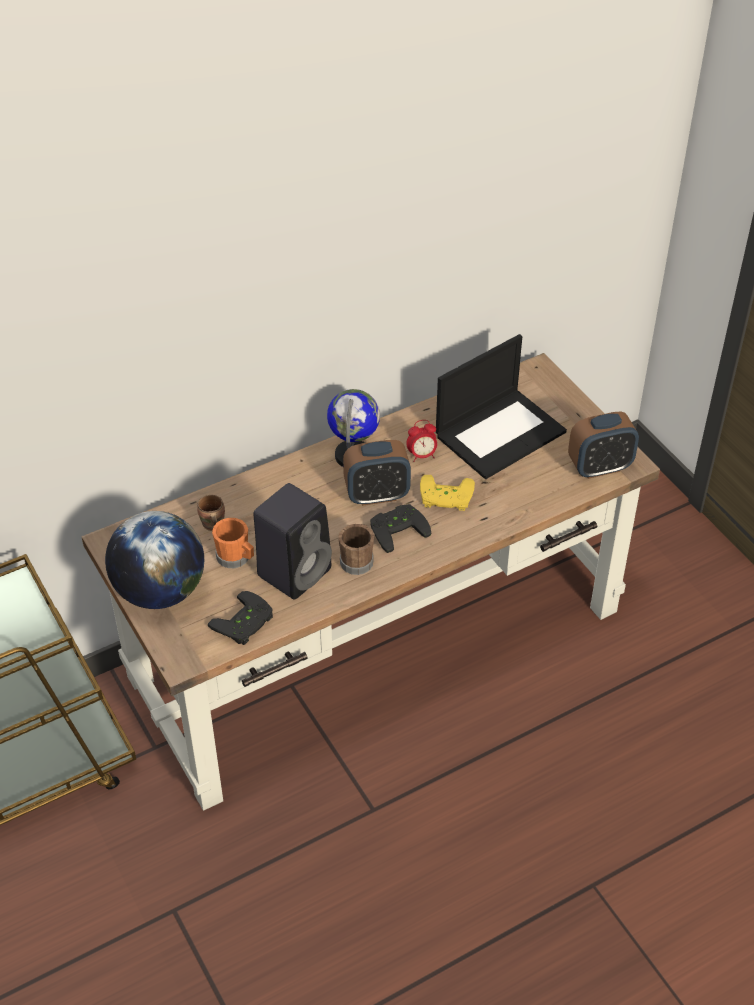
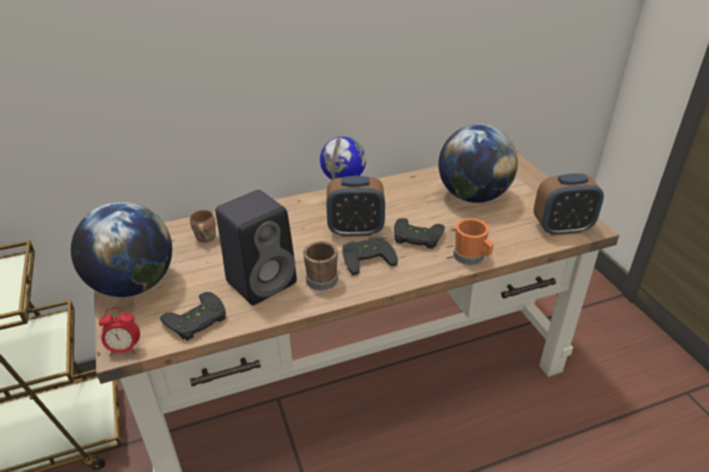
camera: 10 degrees right, 10 degrees down
orange mug [212,518,254,568] -> orange mug moved to [453,218,494,265]
alarm clock [406,420,437,462] -> alarm clock moved to [99,308,140,356]
yellow game controller [420,475,475,511] -> black game controller [394,218,445,249]
laptop [436,334,567,479] -> globe [438,124,518,203]

